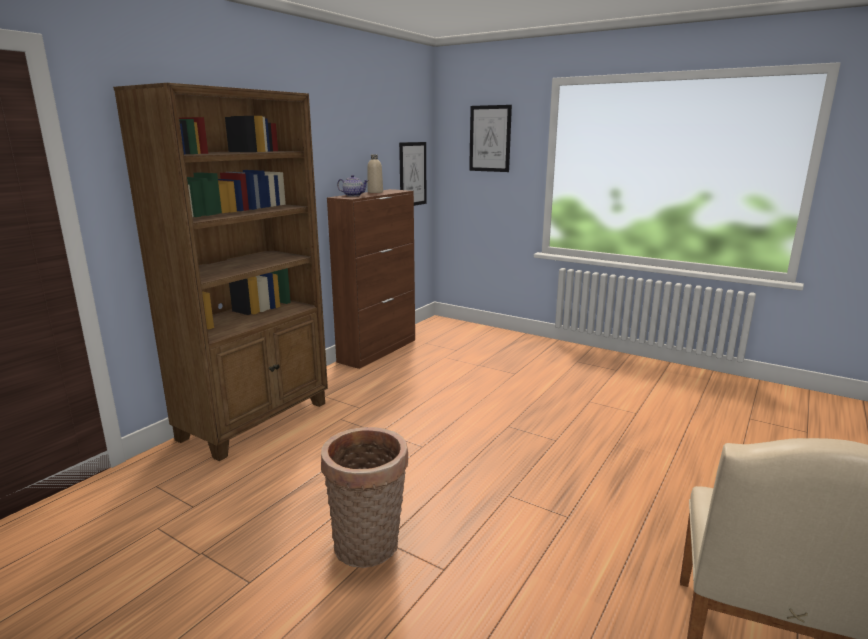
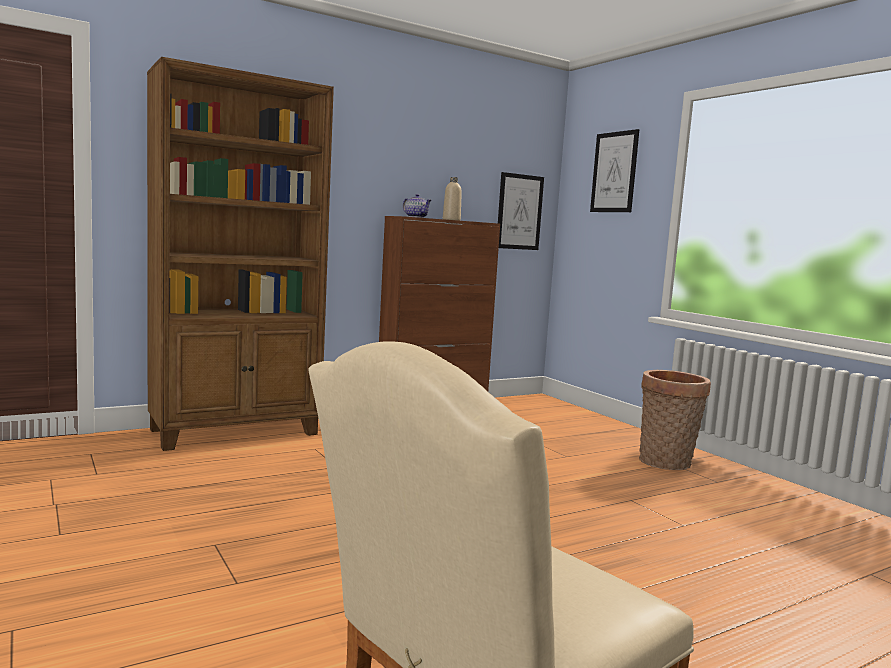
camera: 25 degrees right, 10 degrees down
basket [321,427,408,568] -> basket moved to [639,370,711,470]

